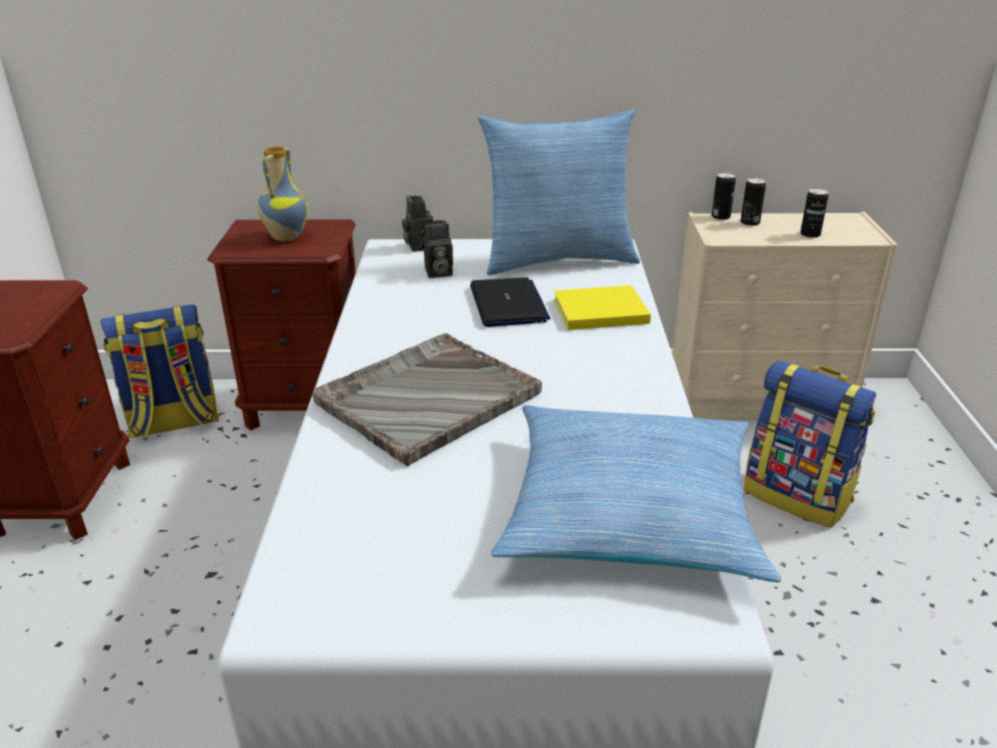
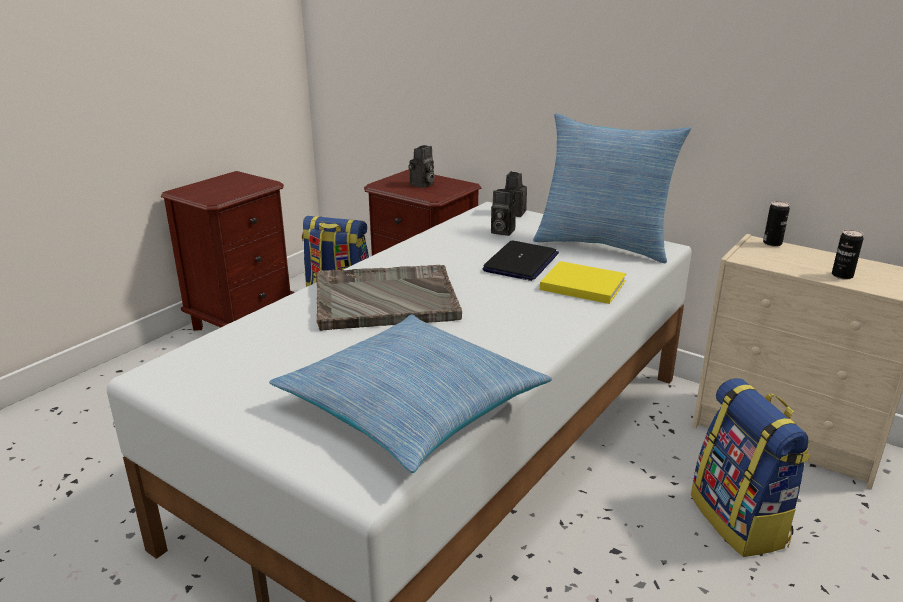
camera: 35 degrees right, 5 degrees down
vase [257,147,308,241] -> camera [408,145,435,188]
can [741,177,766,226] -> none

